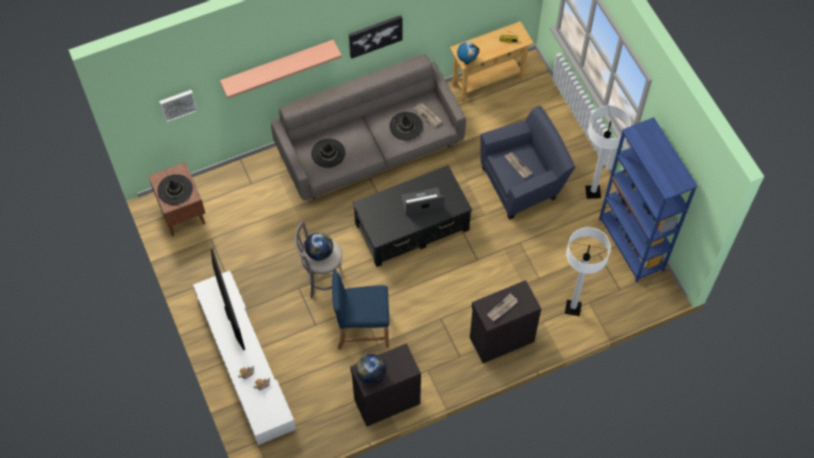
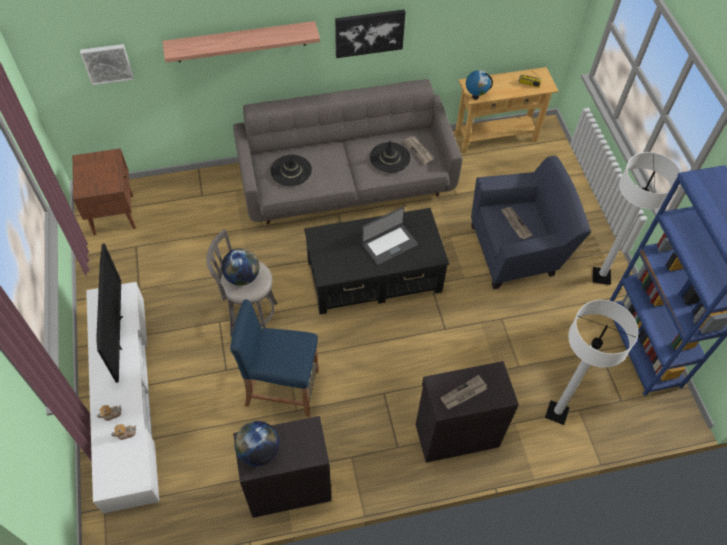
camera: 10 degrees right, 5 degrees down
black hat [157,174,193,205] -> none
laptop [401,187,445,215] -> laptop turned 150 degrees clockwise [362,207,418,265]

